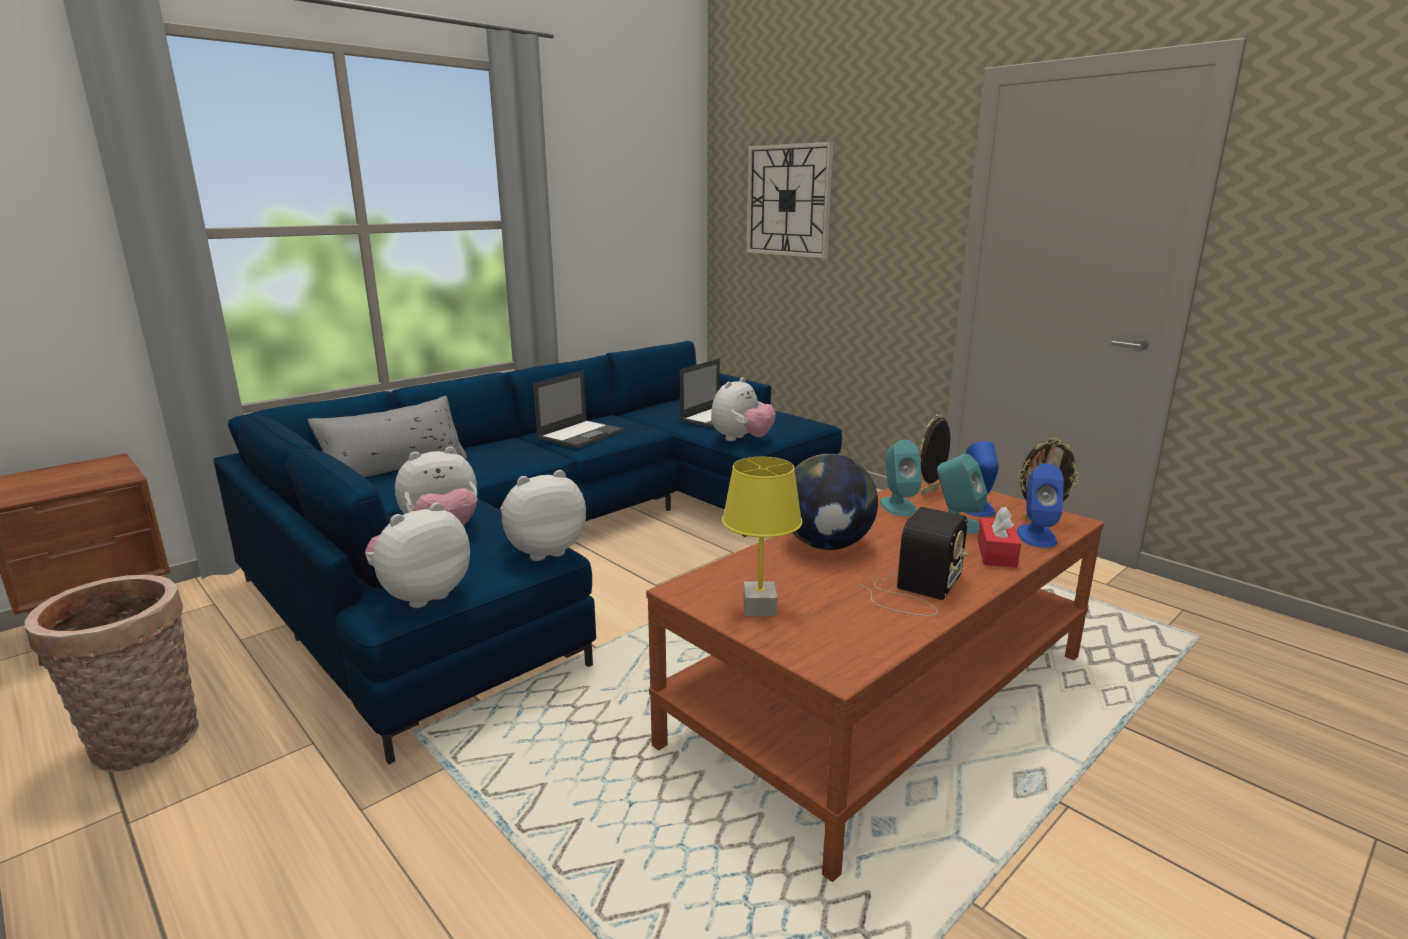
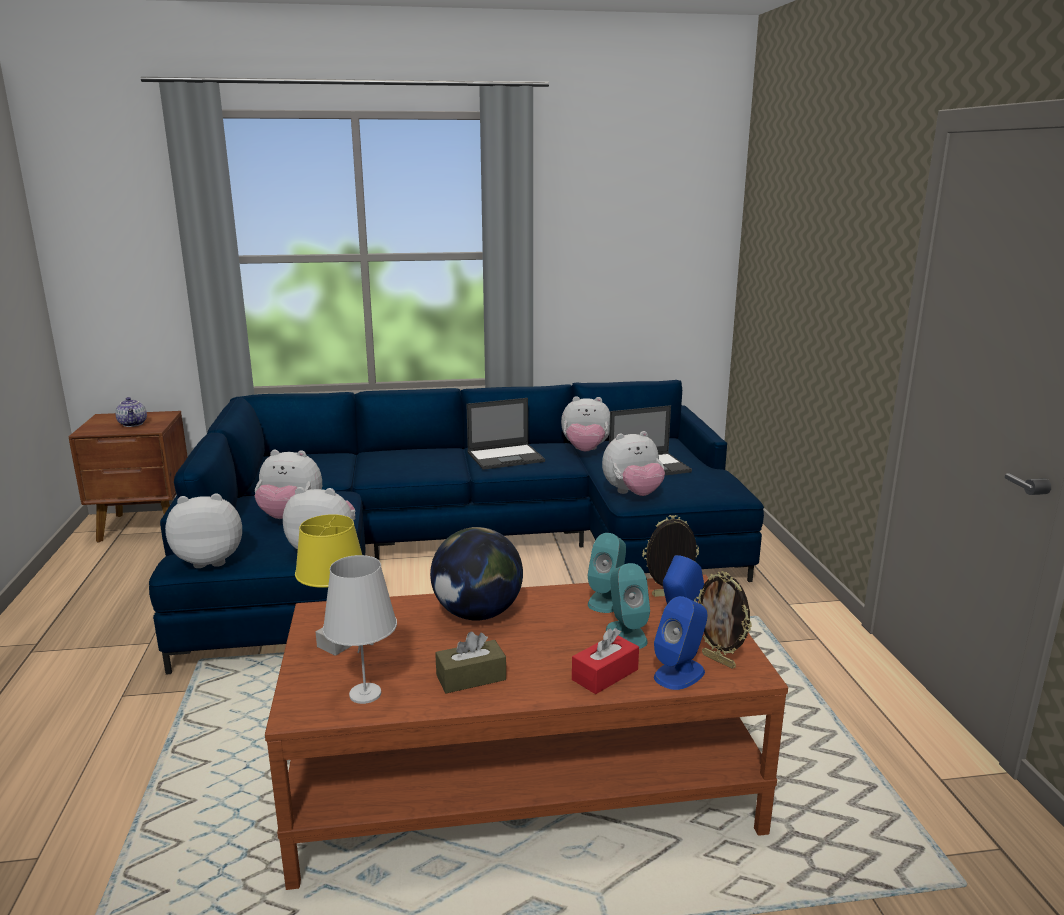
camera: 35 degrees right, 0 degrees up
basket [24,575,199,772] -> none
grey pillow [308,396,468,477] -> none
wall clock [747,142,833,258] -> none
radio [857,507,969,616] -> brown tissue box [435,632,506,693]
none -> teapot [115,397,147,427]
none -> white table lamp [322,555,397,704]
none -> plush toy [561,396,610,452]

